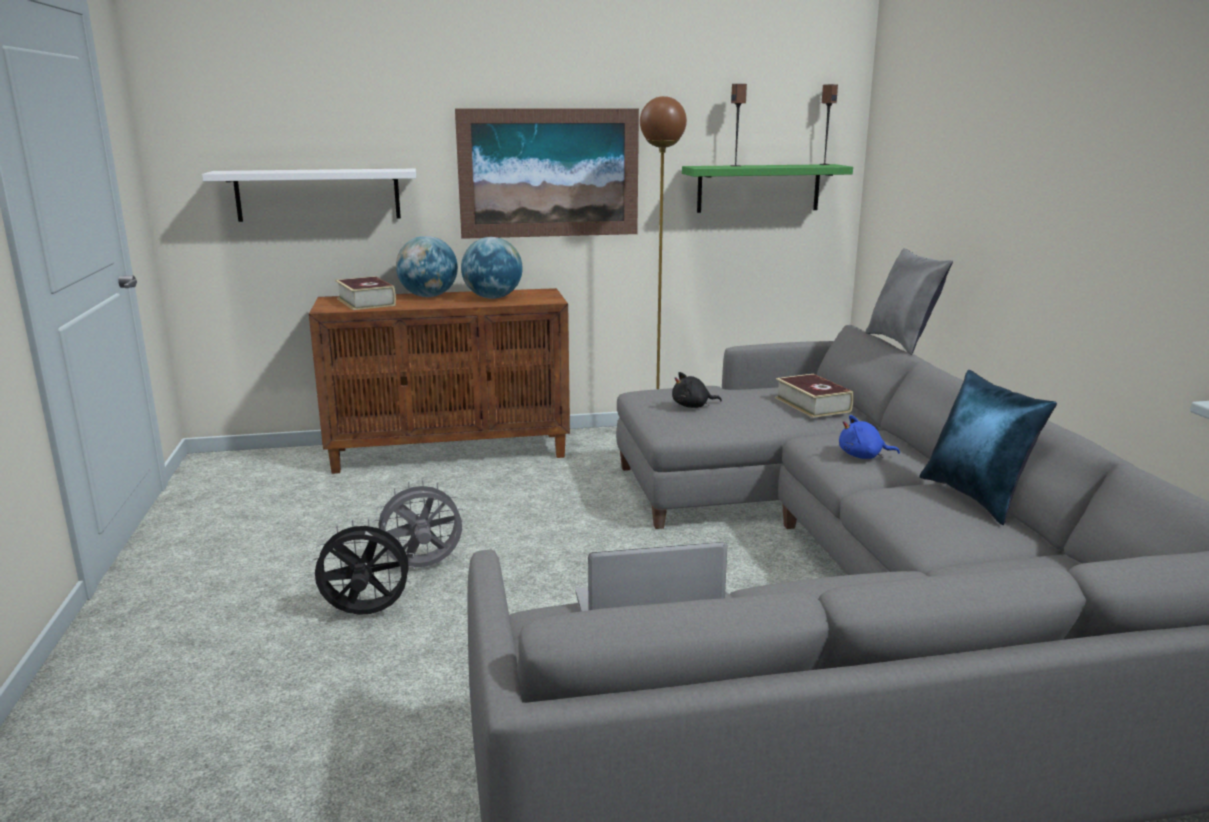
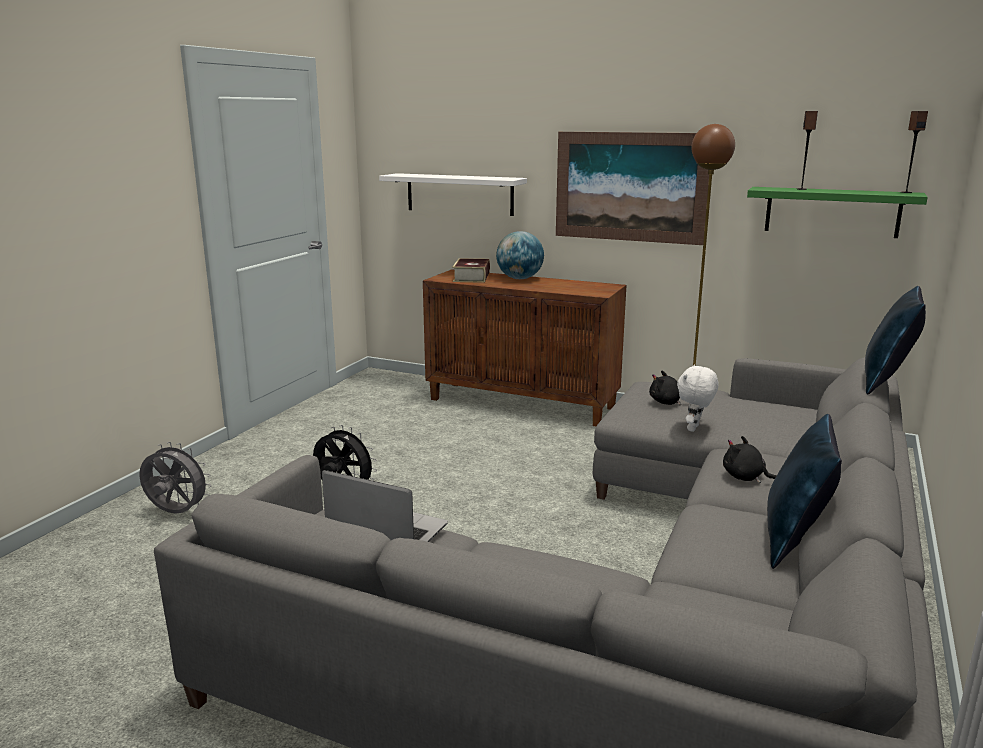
camera: 35 degrees right, 0 degrees up
grey fan [372,480,465,567] -> grey fan moved to [139,442,212,514]
globe [461,237,523,299] -> none
book [775,374,853,418] -> none
blue plush toy [839,415,900,459] -> black plush toy [723,436,776,483]
grey pillow [865,248,953,355] -> blue pillow [865,286,926,394]
none -> white plush toy [677,365,719,432]

